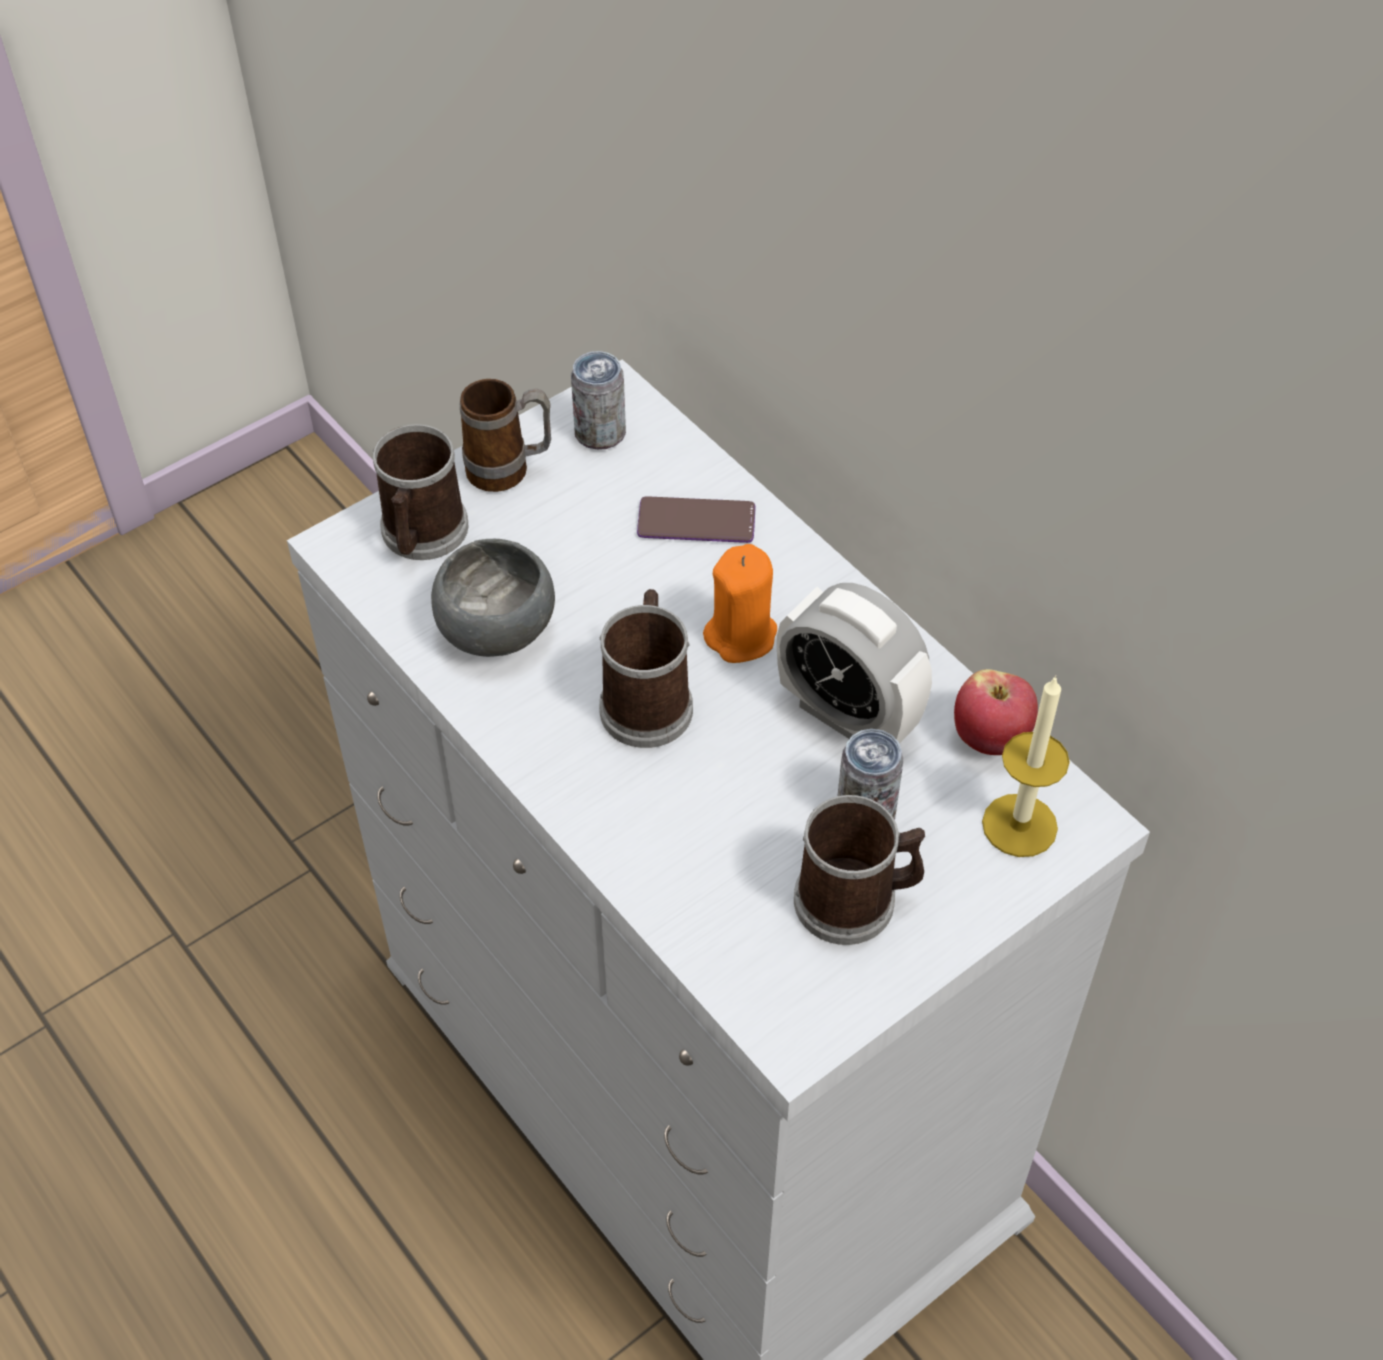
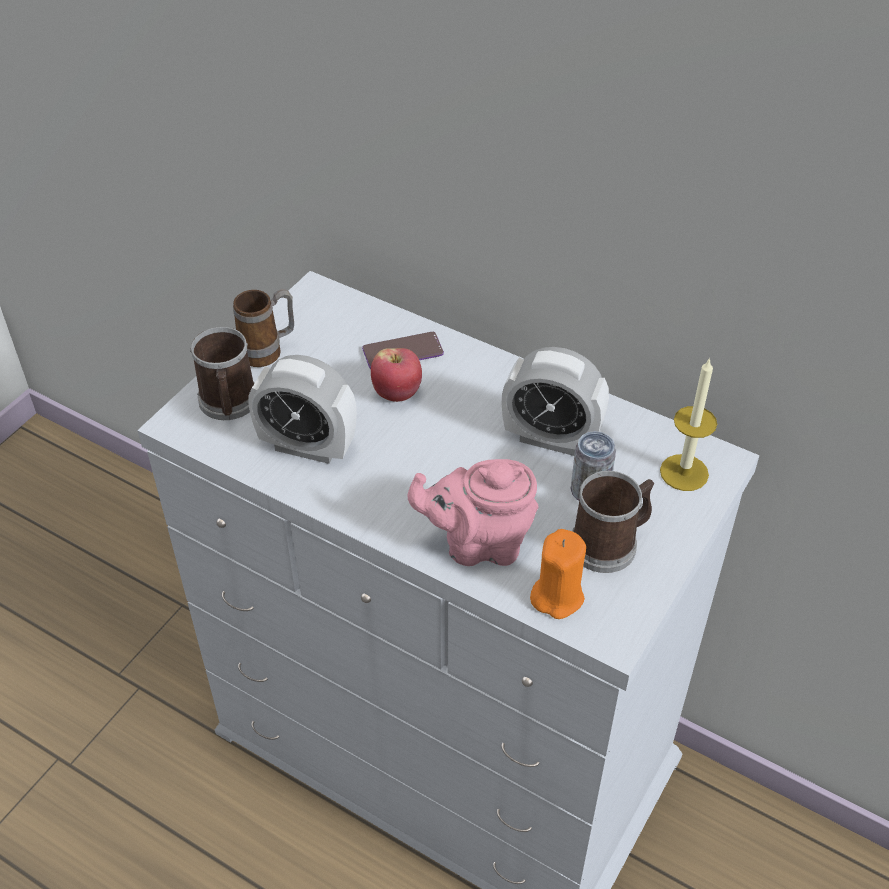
camera: 20 degrees left, 5 degrees down
grey bowl [431,539,555,657] -> alarm clock [248,355,357,464]
can [571,351,626,450] -> none
mug [599,589,693,748] -> none
orange candle [703,544,777,663] -> orange candle moved to [530,529,586,619]
apple [954,669,1038,755] -> apple moved to [371,348,422,402]
none -> pink teapot [407,459,539,566]

